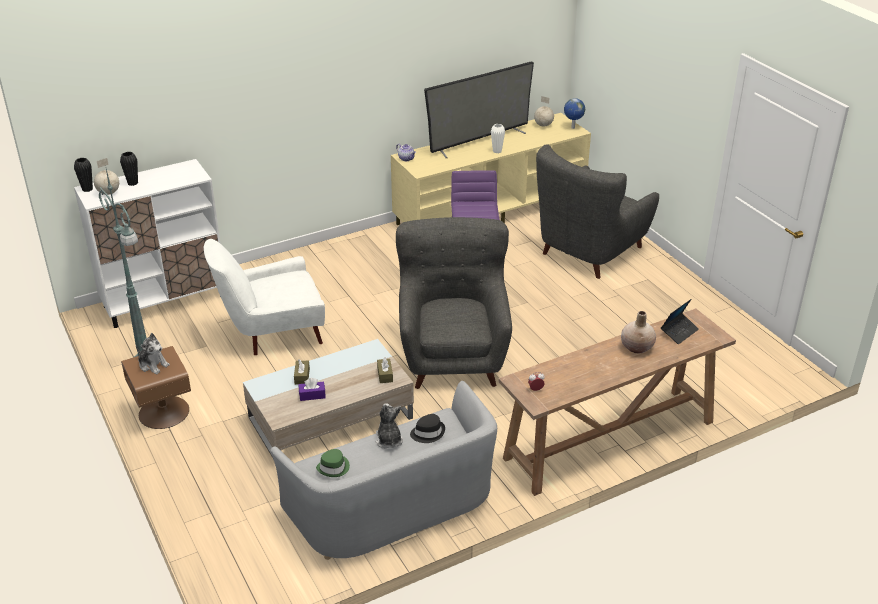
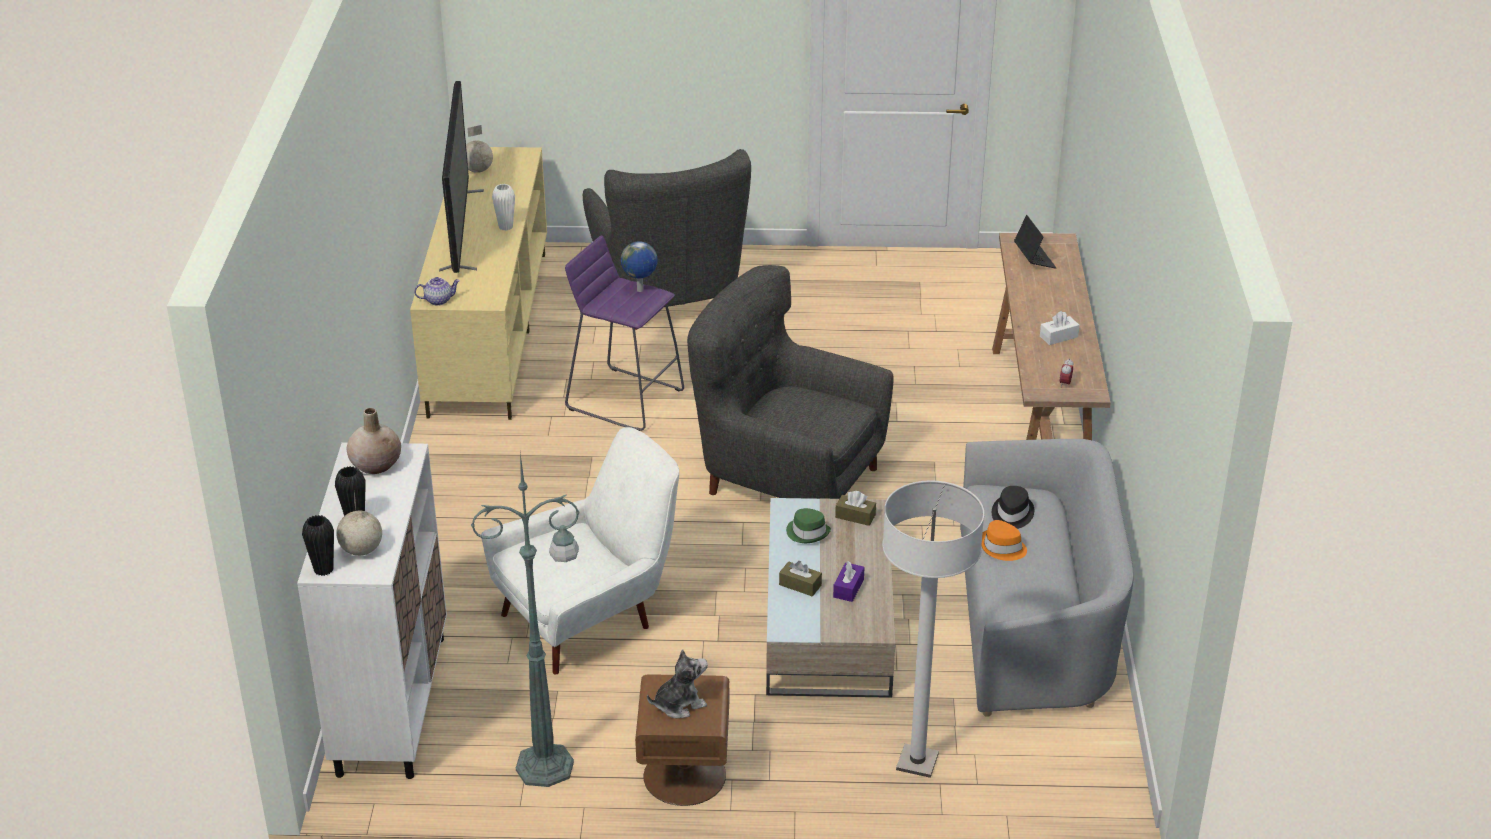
camera: 60 degrees left, 0 degrees up
white armchair [204,239,325,355] -> white armchair turned 135 degrees counterclockwise [481,427,679,674]
green hat [316,449,350,477] -> green hat moved to [786,508,831,543]
plush toy [376,403,403,449] -> orange hat [981,520,1027,561]
globe [564,98,585,129] -> globe moved to [621,241,658,292]
beige vase [621,311,656,354] -> beige vase moved to [347,408,401,474]
none -> white floor lamp [882,480,984,778]
none -> white tissue box [1040,311,1080,345]

